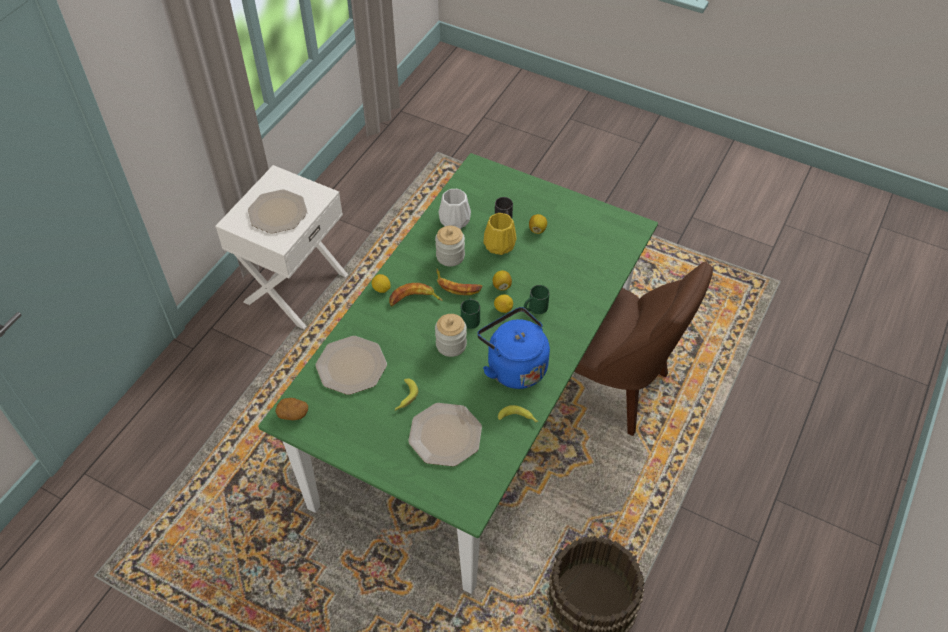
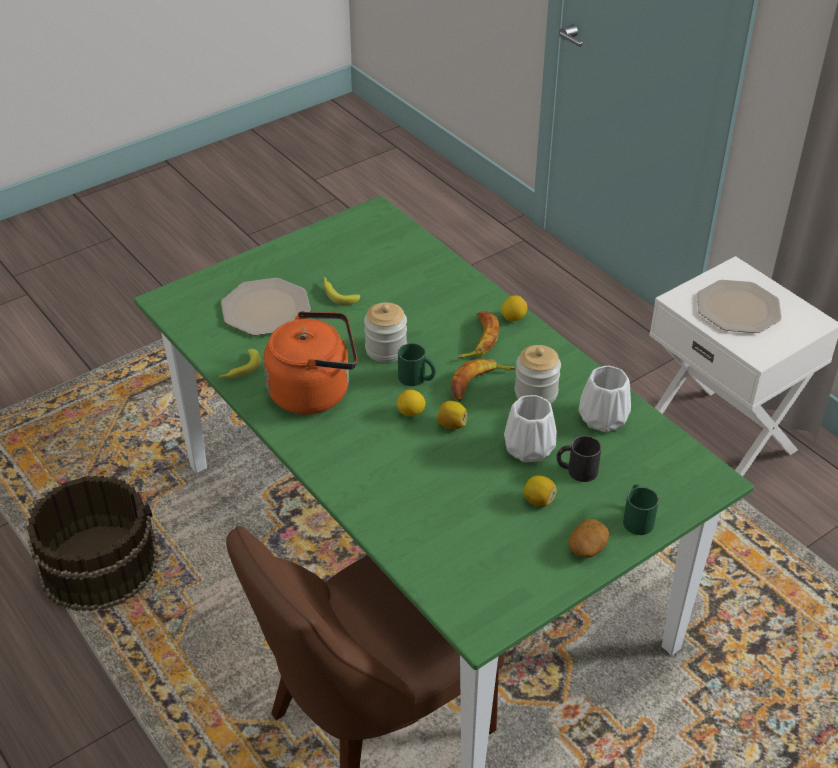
camera: 115 degrees right, 10 degrees down
potato [275,398,308,420] -> potato moved to [568,519,609,558]
plate [315,336,387,395] -> none
blue kettle [477,307,550,389] -> orange kettle [263,311,357,415]
yellow vase [484,213,517,255] -> white vase [504,395,557,462]
green mug [524,285,550,314] -> green mug moved to [623,484,659,535]

